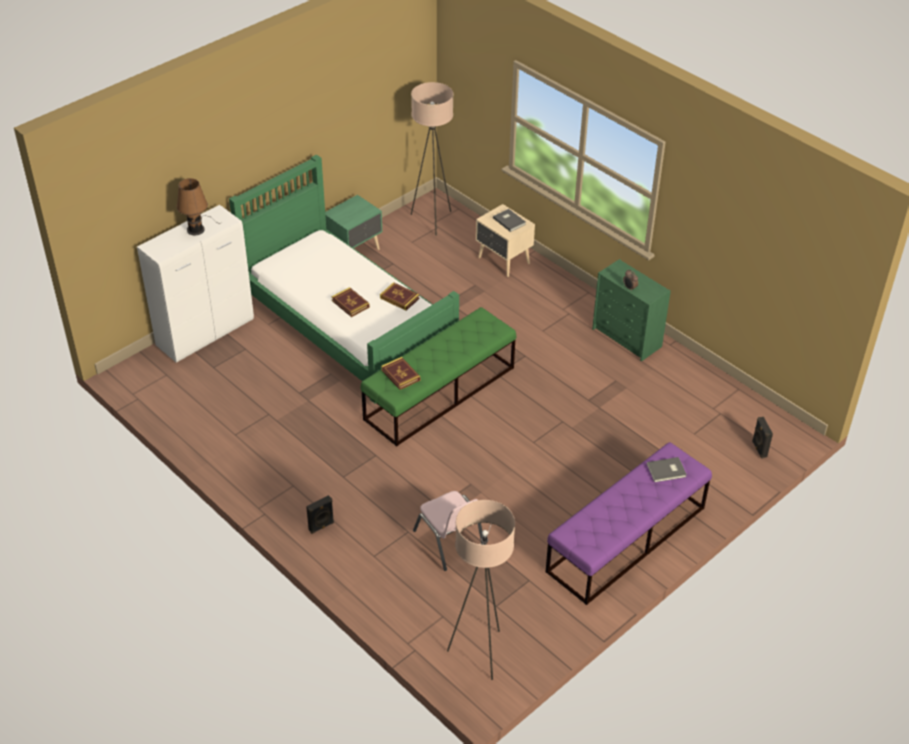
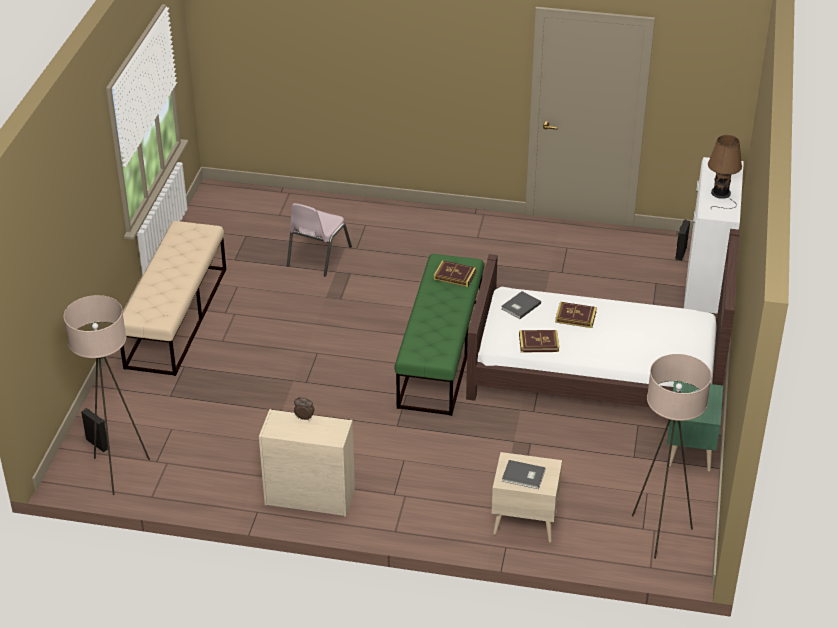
camera: 145 degrees right, 5 degrees down
green bed [229,154,459,404] -> brown bed [466,229,740,407]
black speaker [306,495,334,534] -> black speaker moved to [675,220,690,261]
pink chair [413,491,483,571] -> pink chair turned 90 degrees counterclockwise [287,203,352,276]
beige floor lamp [447,500,515,680] -> beige floor lamp moved to [63,295,150,495]
purple bench [546,442,712,605] -> beige bench [120,221,226,376]
green dresser [592,259,671,362] -> beige dresser [259,409,355,517]
grey book [647,457,687,482] -> grey book moved to [501,291,541,319]

